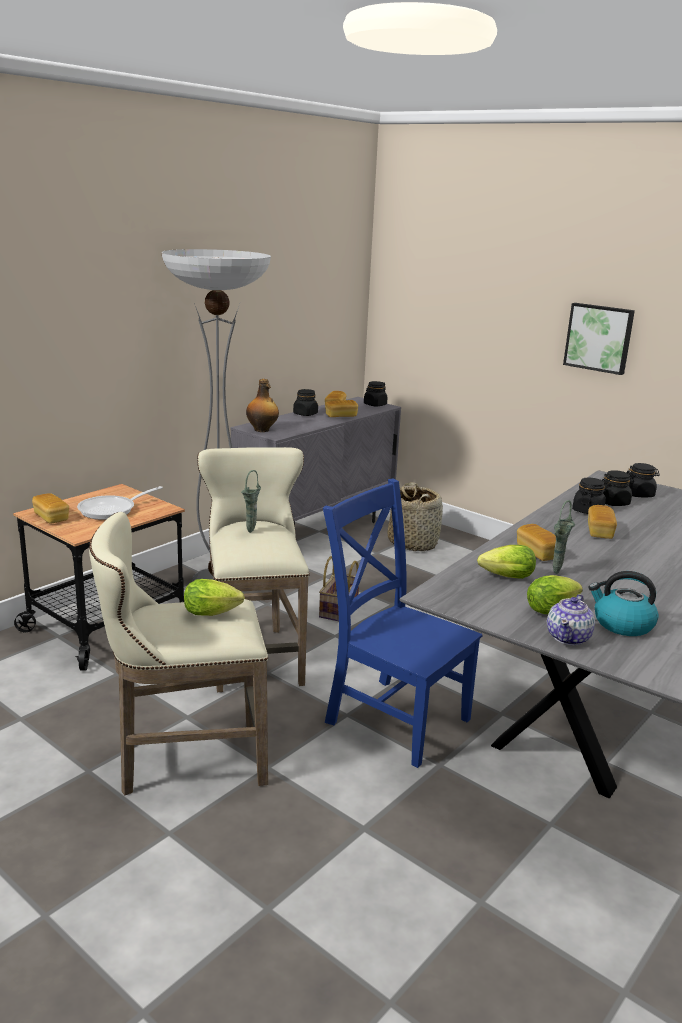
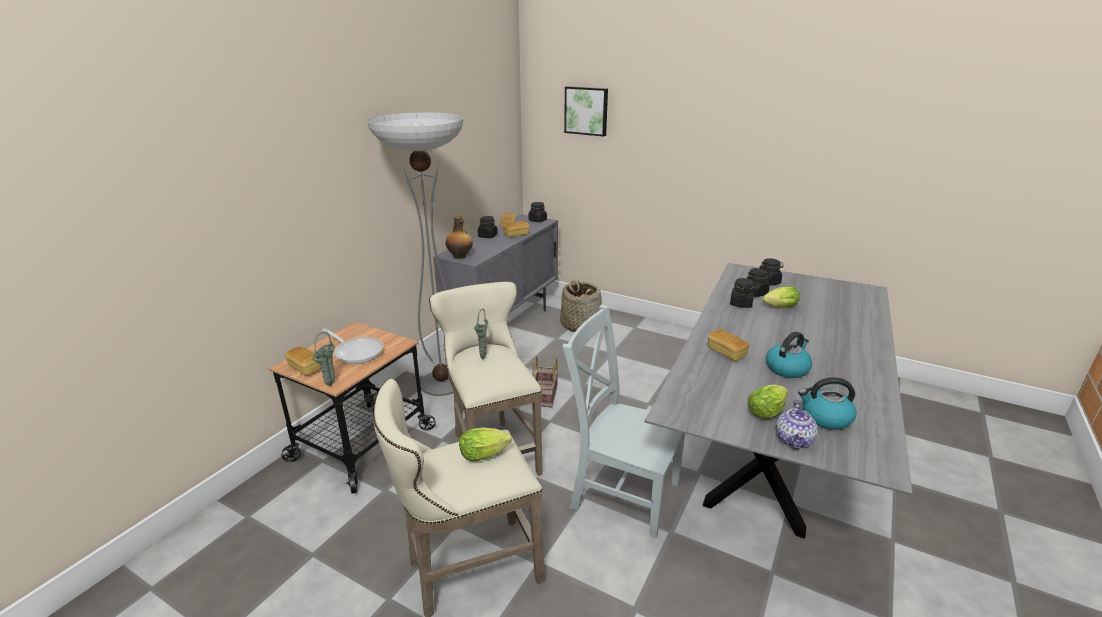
camera: 10 degrees left, 5 degrees up
frying pan [77,486,163,520] -> frying pan turned 90 degrees counterclockwise [322,329,383,364]
blue chair [323,478,483,768] -> grey chair [562,305,685,539]
lettuce [477,545,536,579] -> lettuce moved to [762,286,800,308]
green vase [553,500,575,574] -> green vase moved to [312,332,335,386]
picture [563,303,635,375] -> picture moved to [564,86,608,137]
bread [588,505,617,539] -> none
none -> kettle [766,331,812,378]

